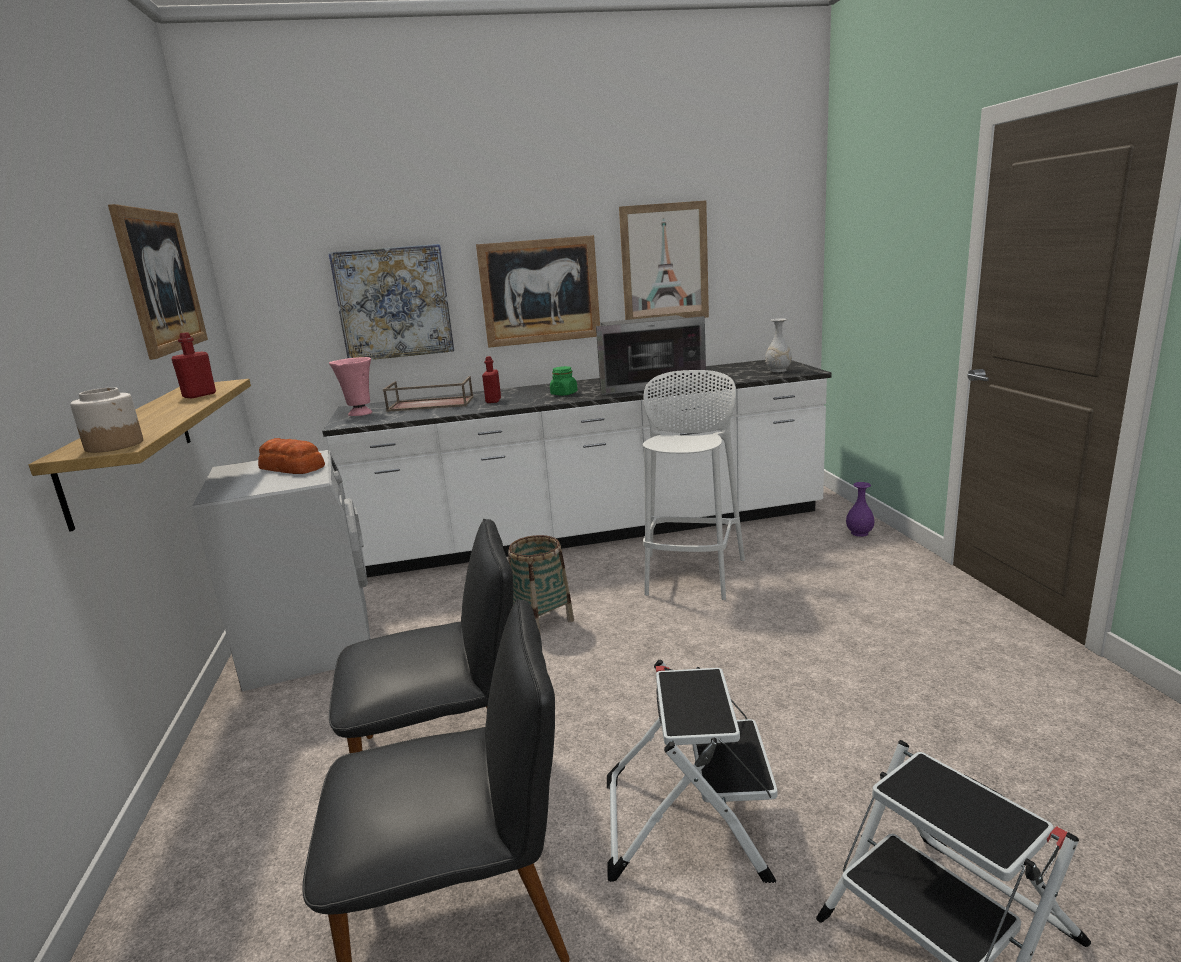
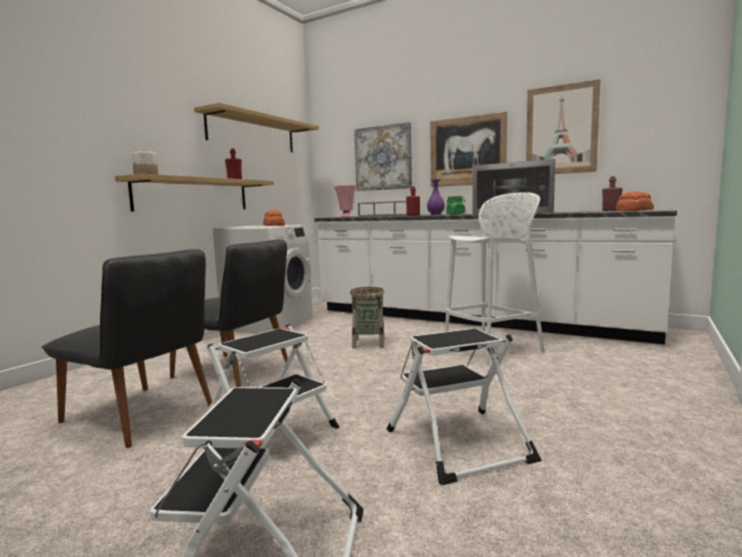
camera: 40 degrees right, 10 degrees down
picture [108,204,208,360] -> shelf [194,103,319,152]
white vase [765,318,792,372] -> bread [615,191,654,211]
purple vase [846,482,875,537] -> purple vase moved to [427,179,445,215]
none -> step ladder [386,328,542,485]
none -> red bottle [602,176,623,211]

